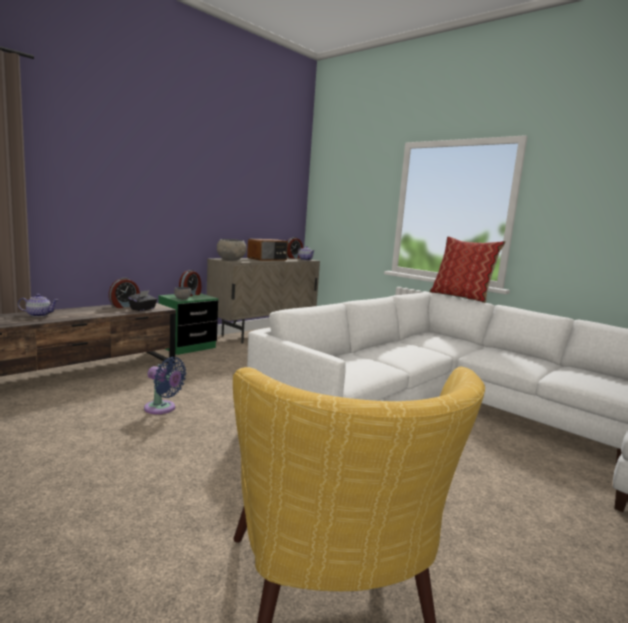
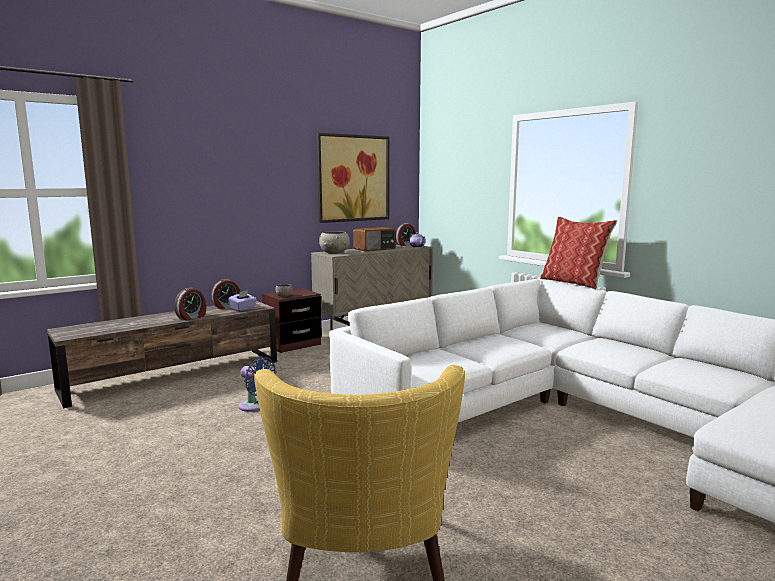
camera: 10 degrees right, 0 degrees up
teapot [18,294,58,317] -> none
black tissue box [128,290,157,311] -> purple tissue box [228,290,257,311]
green nightstand [159,293,218,355] -> brown nightstand [262,288,322,353]
alarm clock [179,270,201,296] -> alarm clock moved to [174,287,206,321]
none -> picture [317,133,389,223]

